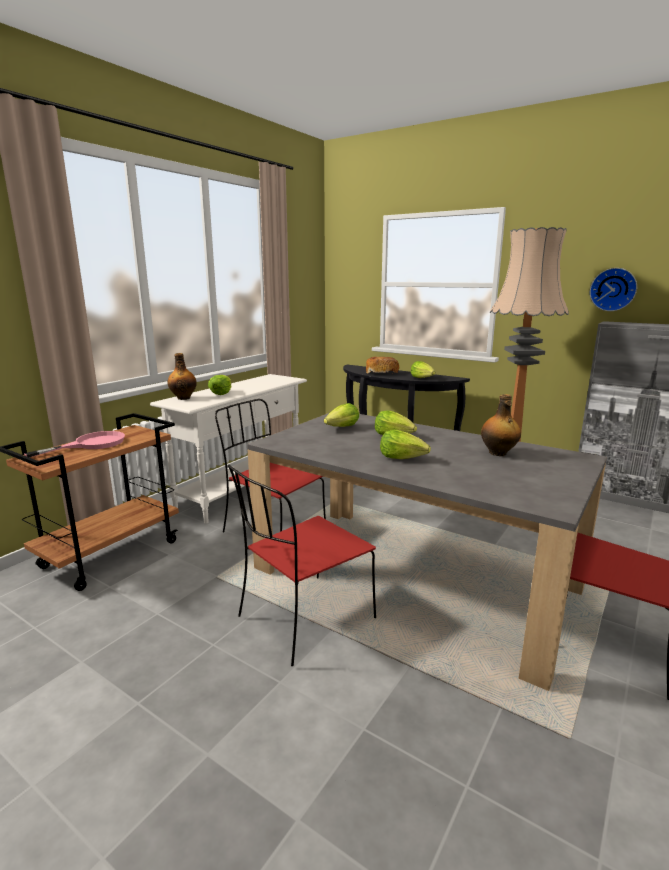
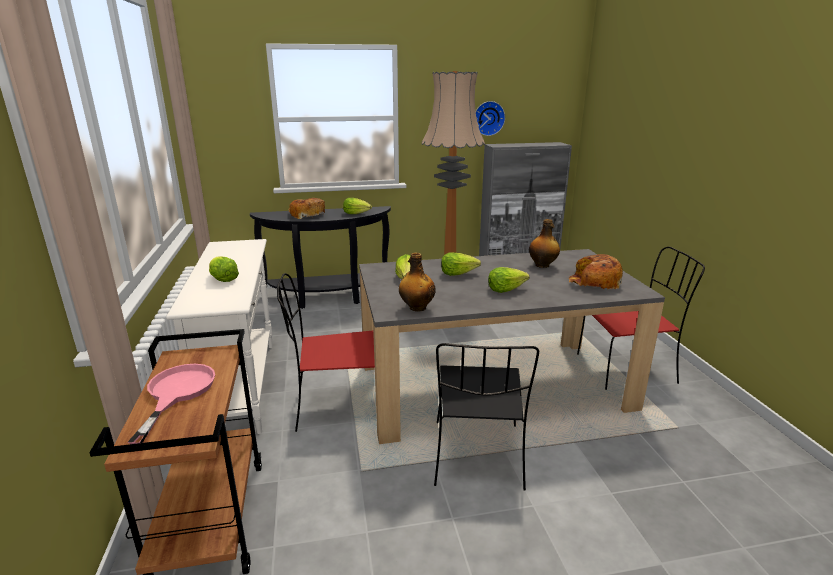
camera: 45 degrees left, 5 degrees up
bottle [167,353,197,400] -> bottle moved to [399,252,435,312]
red chair [228,465,376,666] -> black chair [434,343,539,491]
none -> bread [569,254,623,289]

